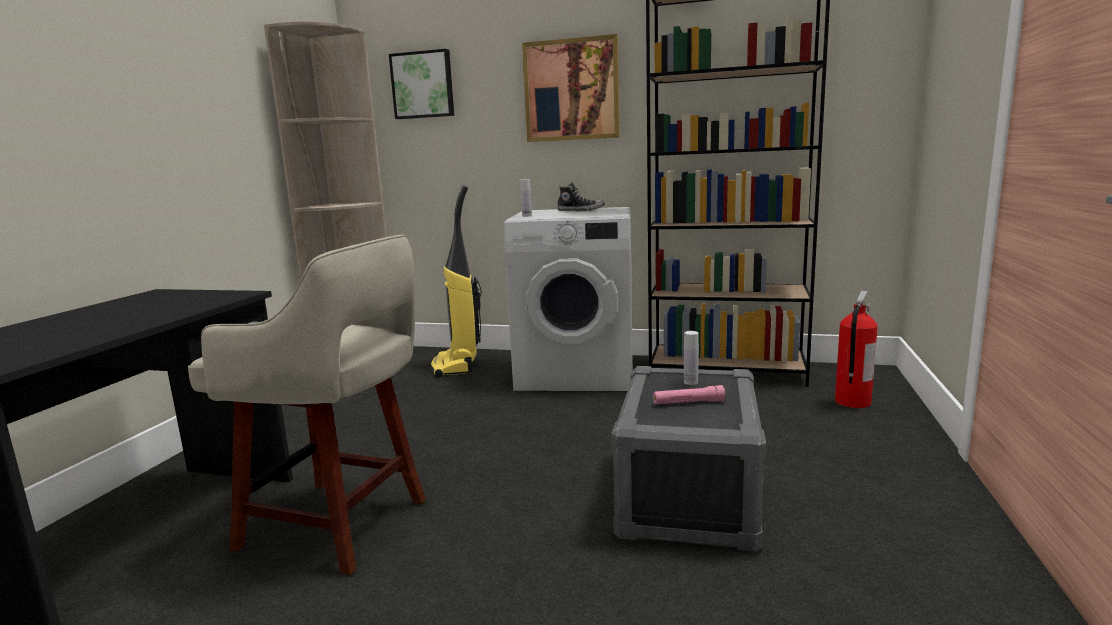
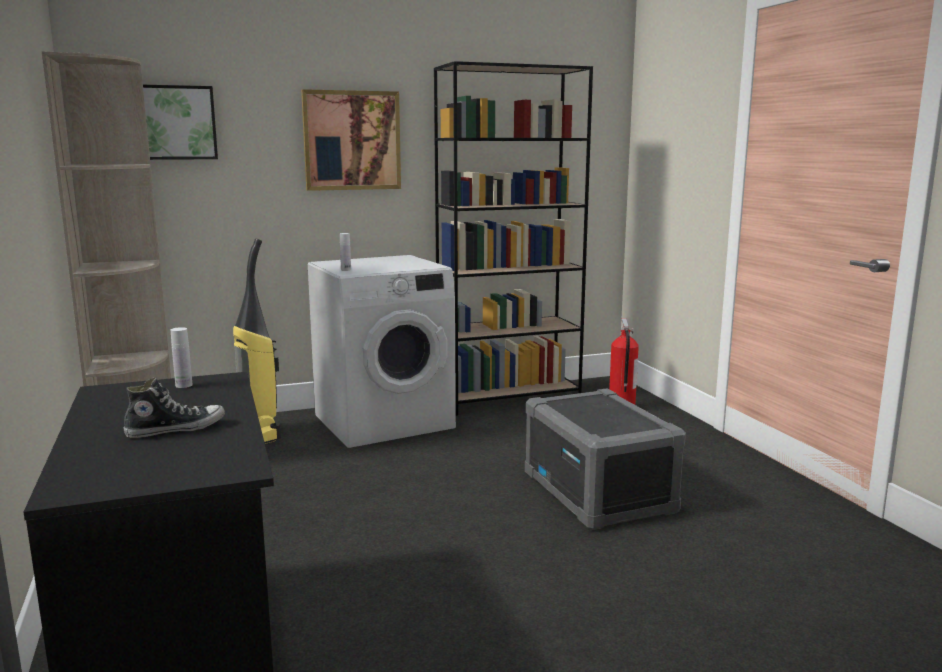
camera: 35 degrees left, 0 degrees up
beige stool [188,235,426,575] -> none
shoe [557,182,605,211] -> shoe moved to [124,377,225,438]
pink flashlight [653,385,725,404] -> none
white bottle [684,331,699,385] -> white bottle moved to [171,327,192,388]

